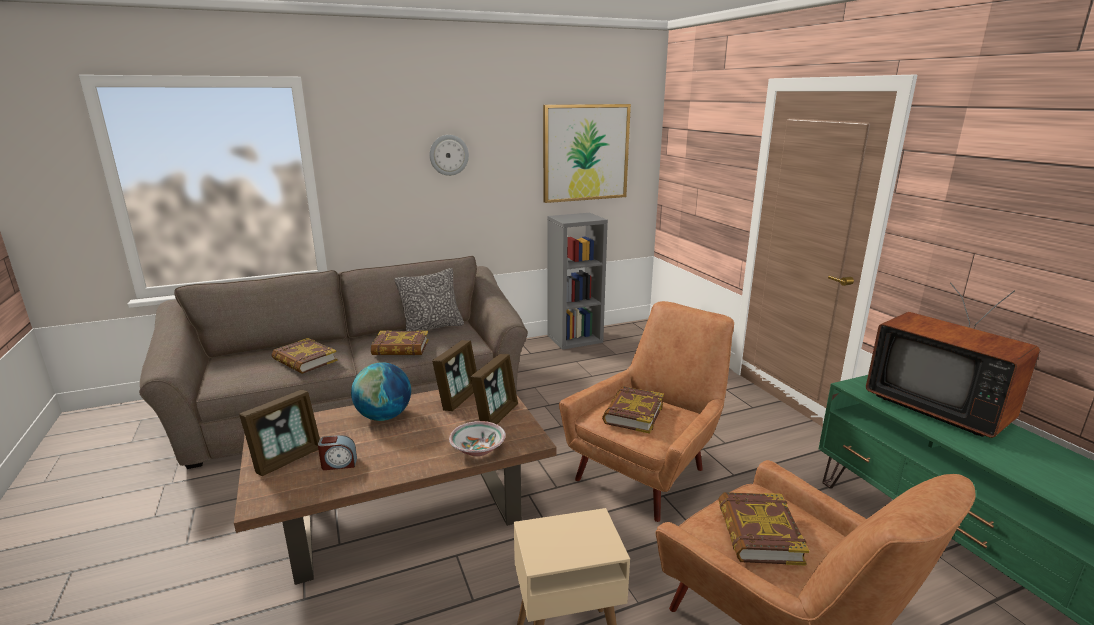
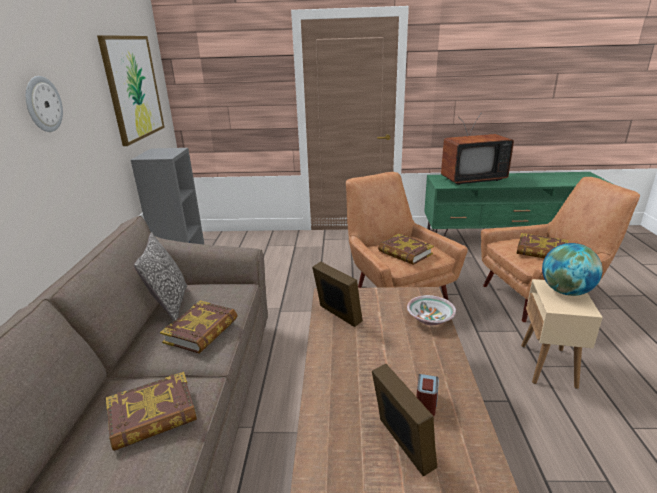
camera: 65 degrees left, 5 degrees up
globe [351,362,411,421] -> globe moved to [542,243,602,296]
picture frame [471,354,518,424] -> none

